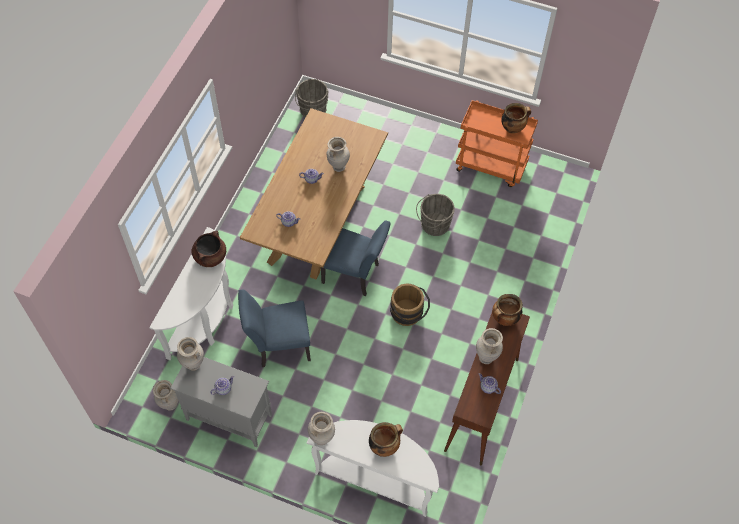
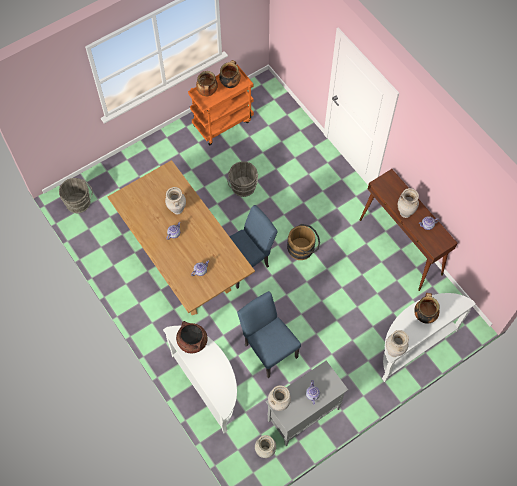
camera: 55 degrees left, 5 degrees up
blue chair [238,290,311,367] -> blue chair turned 120 degrees clockwise [237,291,301,378]
cooking pot [492,294,523,326] -> cooking pot moved to [196,71,218,96]

